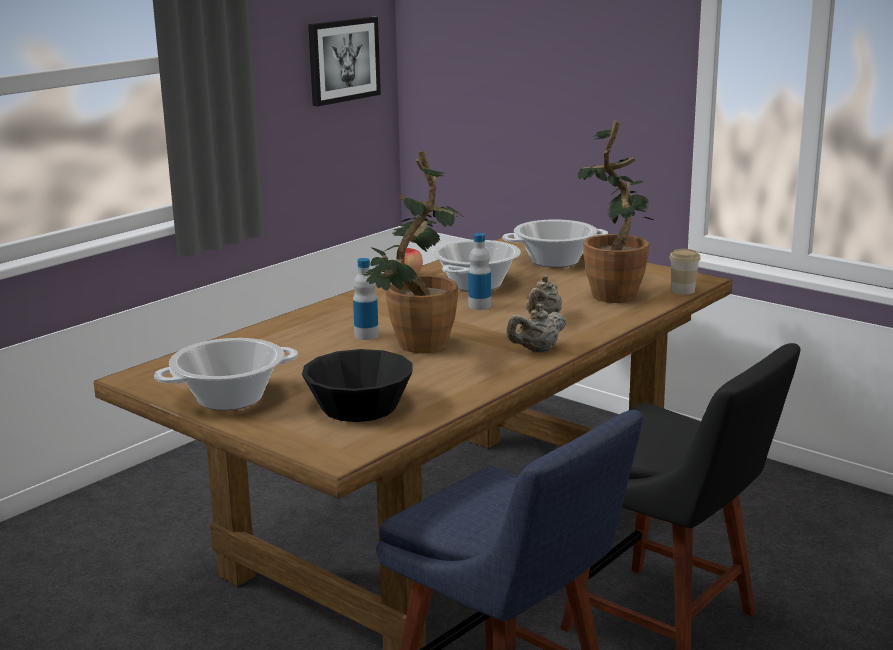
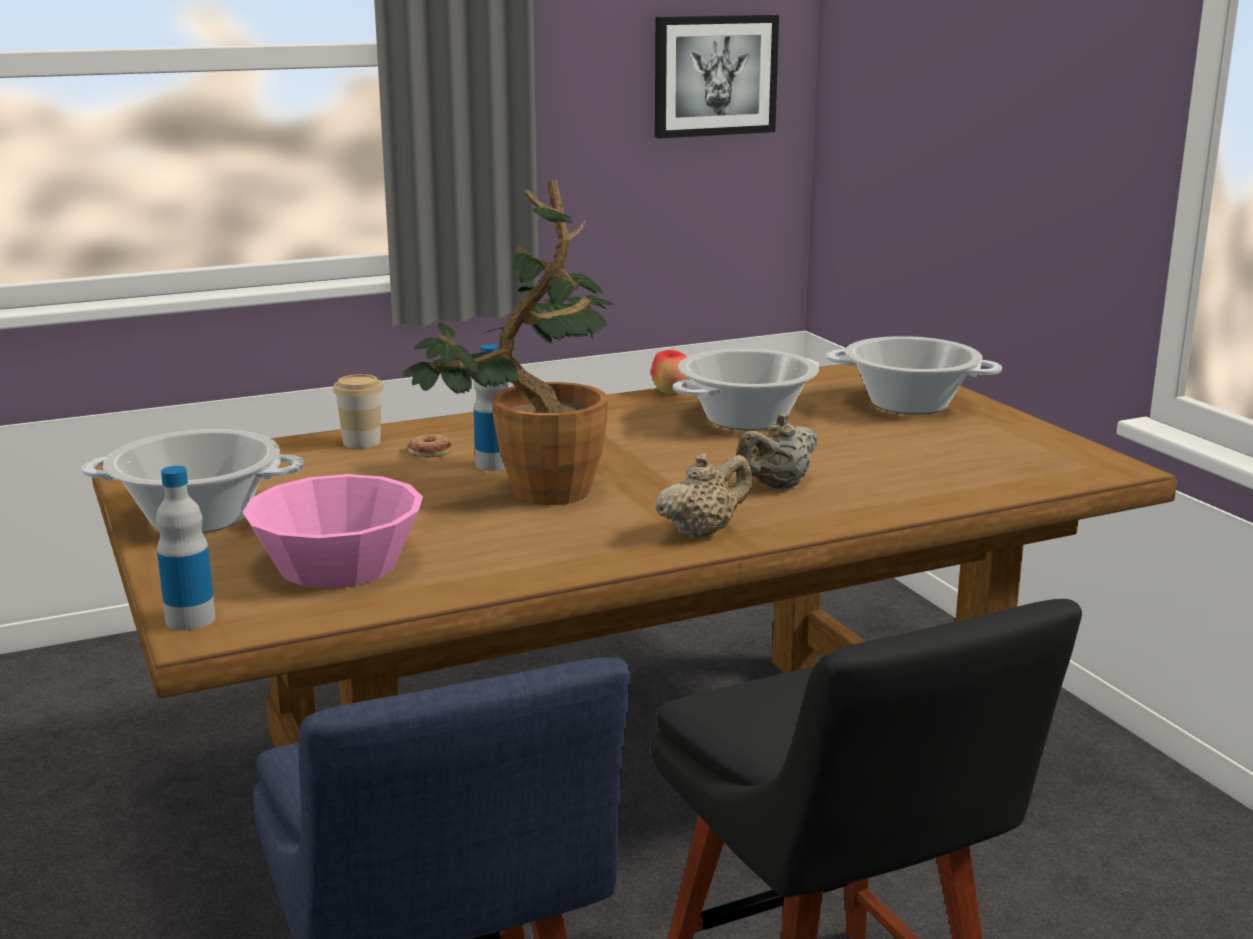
camera: 25 degrees right, 0 degrees up
black bowl [302,349,413,422] -> pink bowl [242,474,423,588]
bottle [468,233,491,310] -> bottle moved to [156,466,216,630]
beige teapot [506,304,566,353] -> beige teapot turned 150 degrees clockwise [656,453,753,539]
potted plant [578,120,653,303] -> none
cup [669,249,701,295] -> cup moved to [333,374,383,448]
none -> donut [407,433,452,458]

